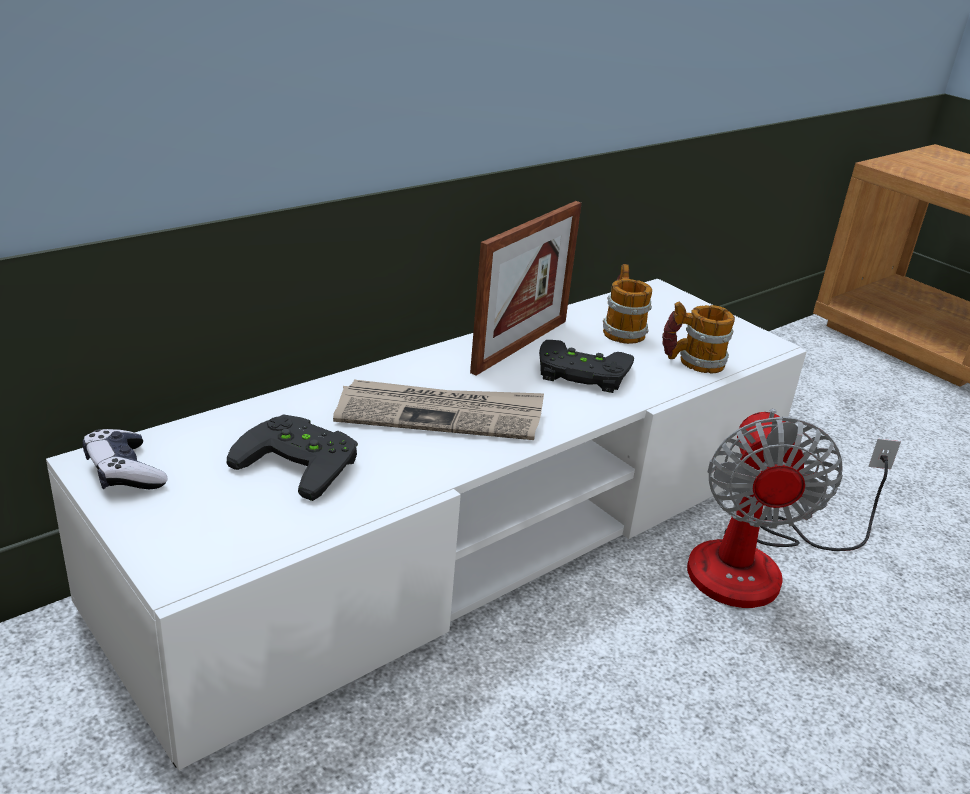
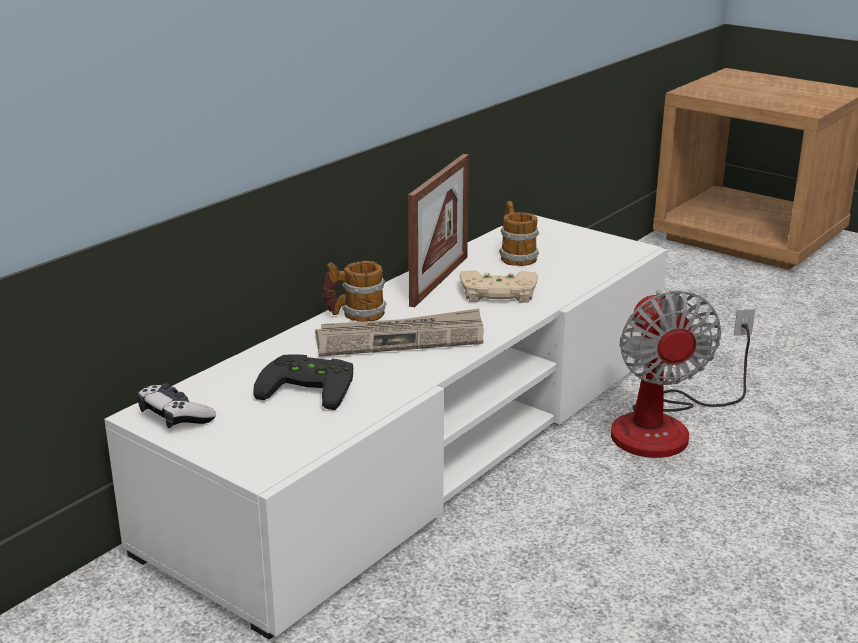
camera: 10 degrees left, 5 degrees down
black game controller [539,340,634,393] -> beige game controller [459,270,538,303]
mug [662,302,735,373] -> mug moved to [322,261,386,322]

